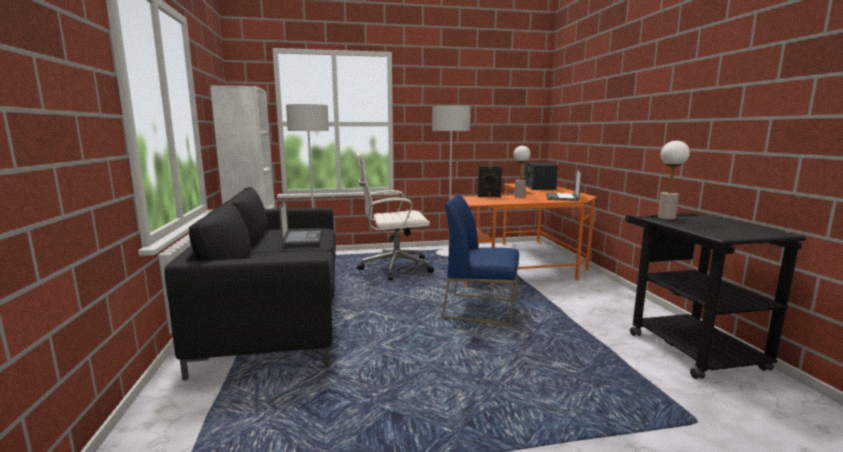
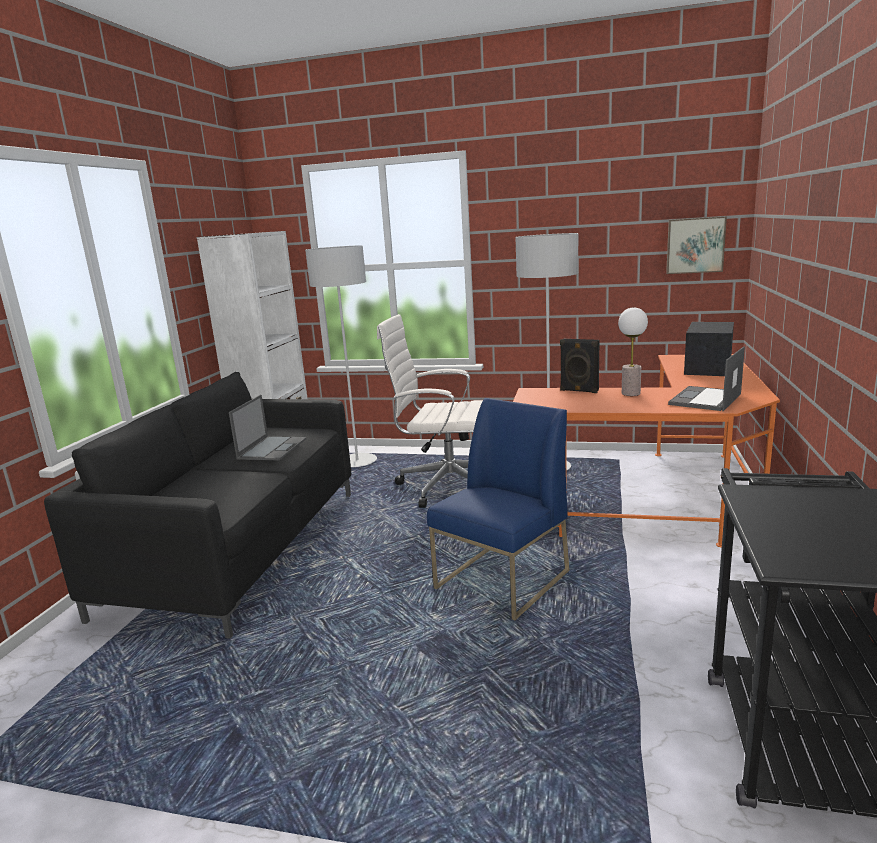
camera: 25 degrees right, 5 degrees up
blue chair [442,194,519,326] -> blue chair turned 90 degrees clockwise [427,398,569,620]
table lamp [658,140,690,220] -> none
none -> picture [666,216,727,274]

